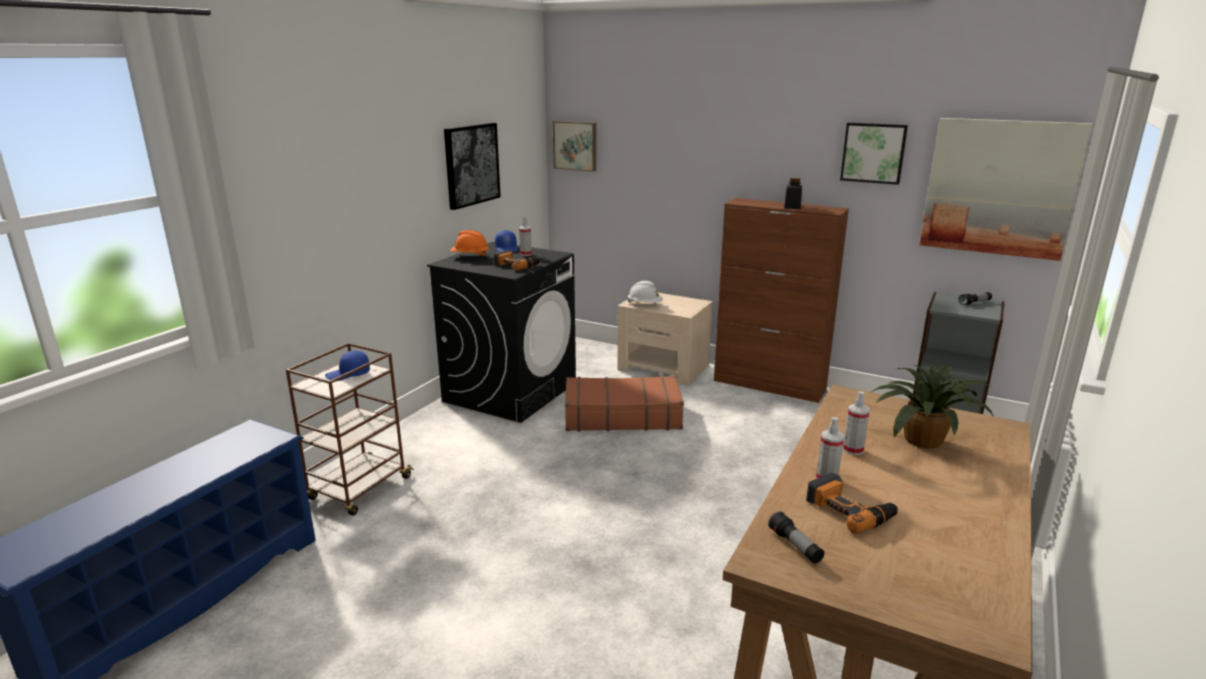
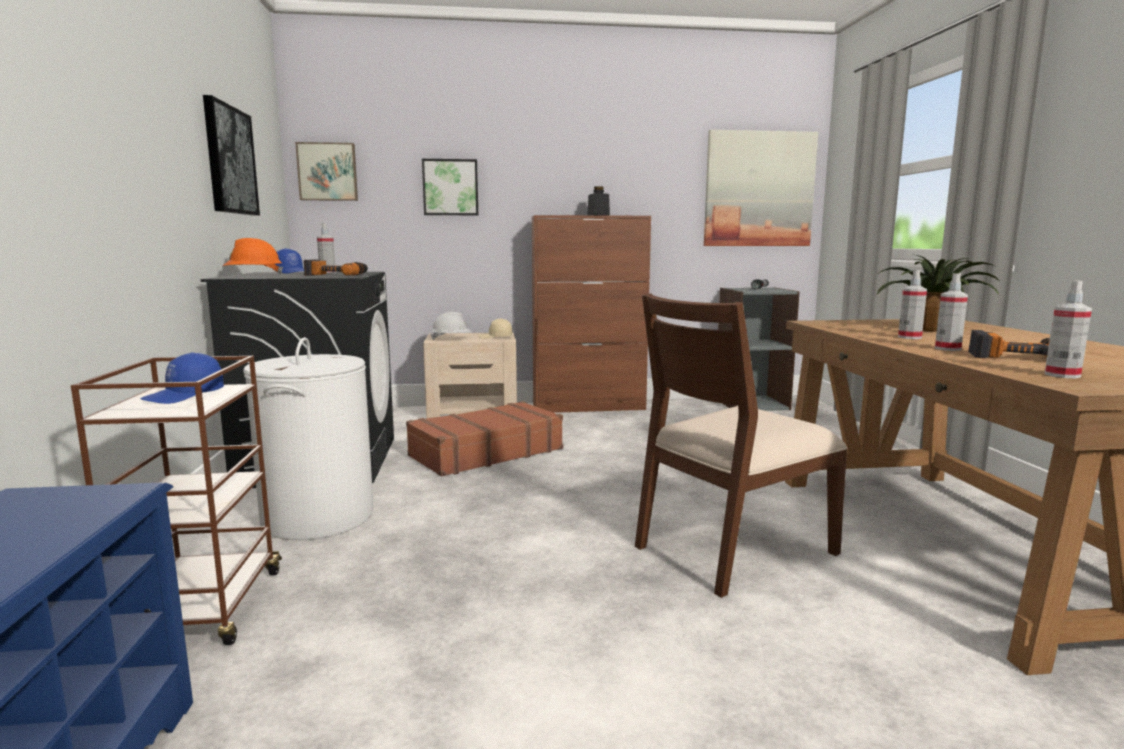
camera: 35 degrees left, 10 degrees down
flashlight [768,511,824,564] -> spray bottle [1045,280,1092,378]
picture [840,123,908,185] -> picture moved to [422,159,478,215]
none -> white laundry basket [243,337,374,540]
none -> beige cap [478,318,512,339]
none -> brown chair [635,293,848,598]

